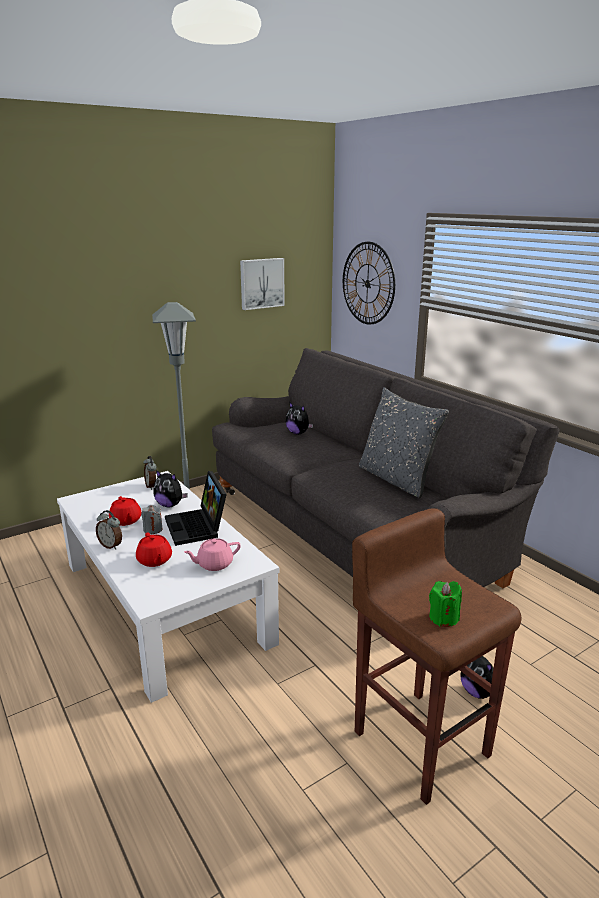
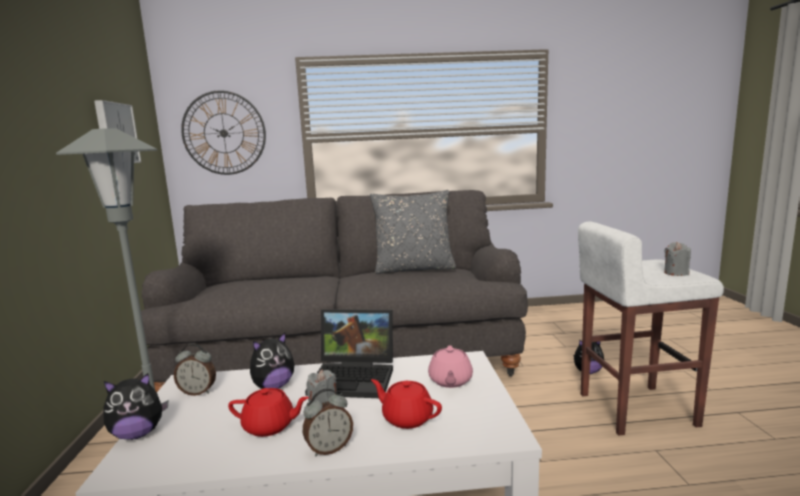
camera: 60 degrees left, 10 degrees down
red teapot [136,532,172,567] -> red teapot turned 150 degrees counterclockwise [371,379,442,429]
plush toy [286,403,313,434] -> plush toy moved to [103,373,168,440]
brown stool [352,508,521,805] -> white stool [578,222,724,436]
green candle [429,581,462,627] -> grey candle [664,242,691,276]

